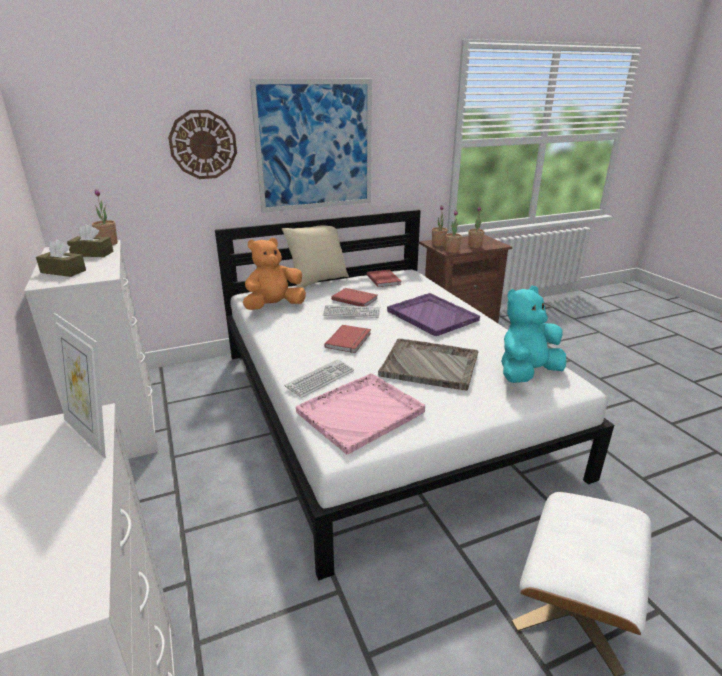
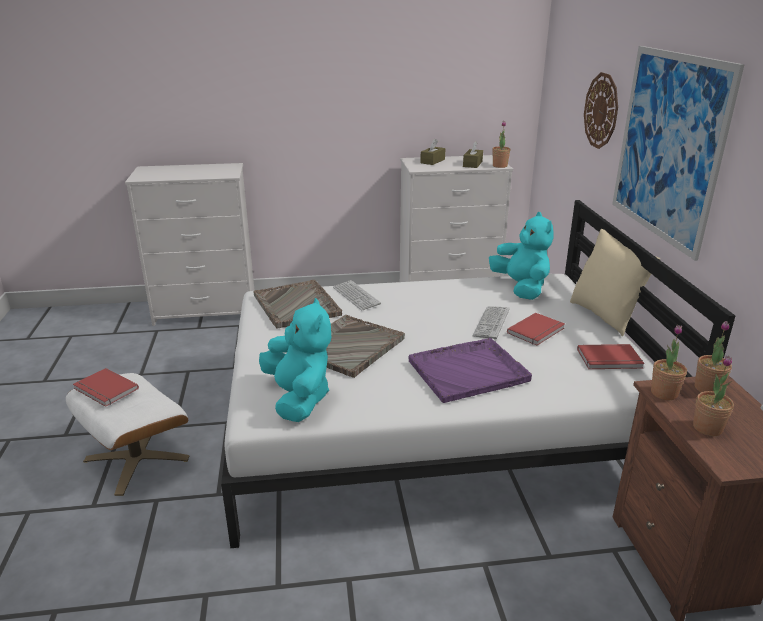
camera: 105 degrees right, 0 degrees up
picture frame [53,313,106,459] -> none
orange plush toy [243,238,306,310] -> turquoise plush toy [489,212,554,300]
pink tray [296,373,425,454] -> grey tray [254,280,342,328]
red book [324,325,371,353] -> red book moved to [73,368,139,407]

